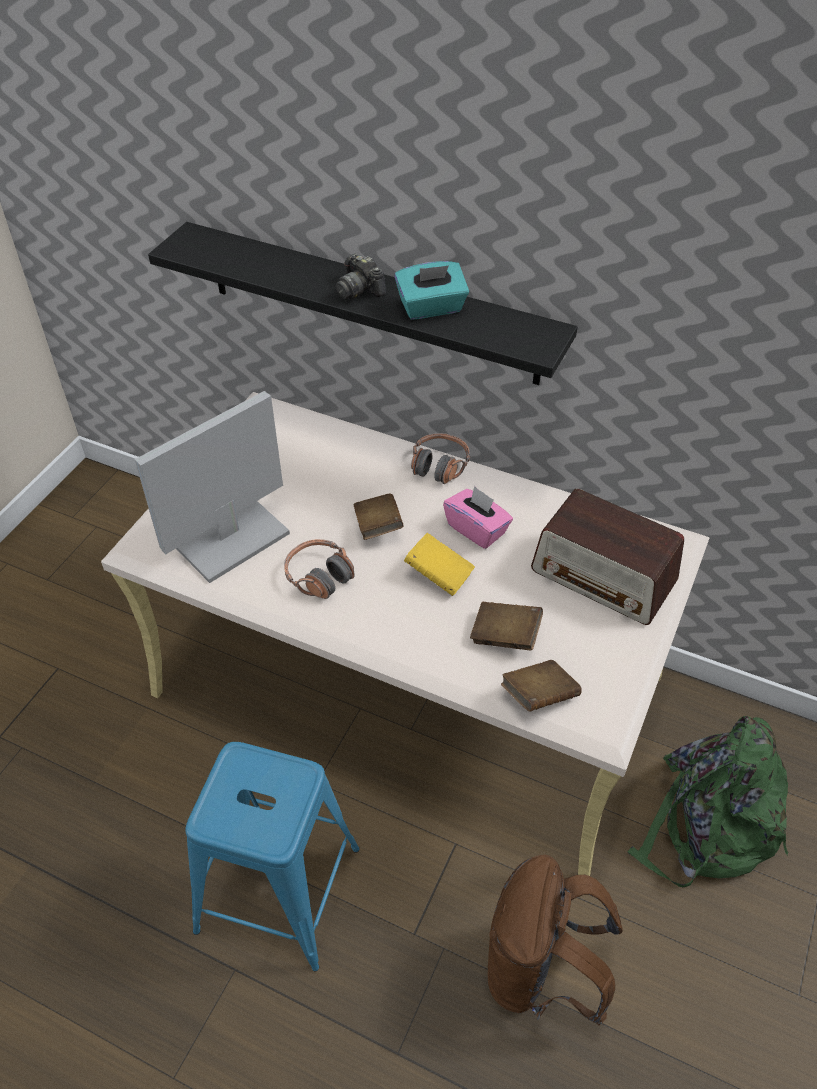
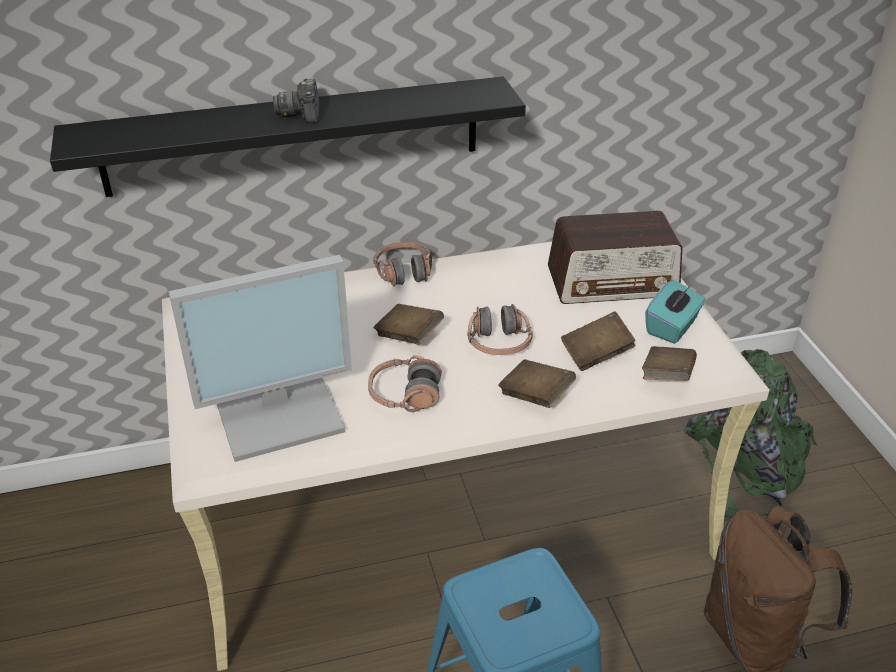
camera: 40 degrees left, 10 degrees down
monitor [135,391,290,583] -> monitor turned 120 degrees counterclockwise [169,255,352,462]
camera [336,254,386,300] -> camera turned 75 degrees clockwise [273,79,320,123]
turquoise tissue box [394,261,469,320] -> turquoise tissue box moved to [645,280,706,344]
yellow book [404,533,475,596] -> headphones [467,304,533,355]
pink tissue box [443,486,513,549] -> none
none -> brown book [498,359,576,408]

